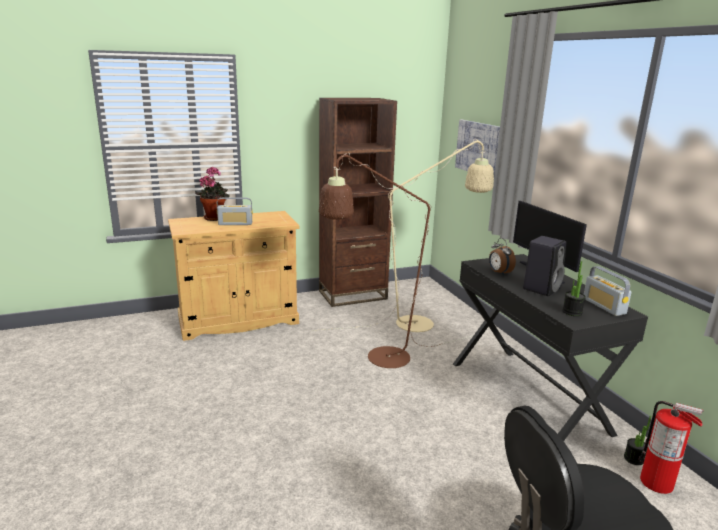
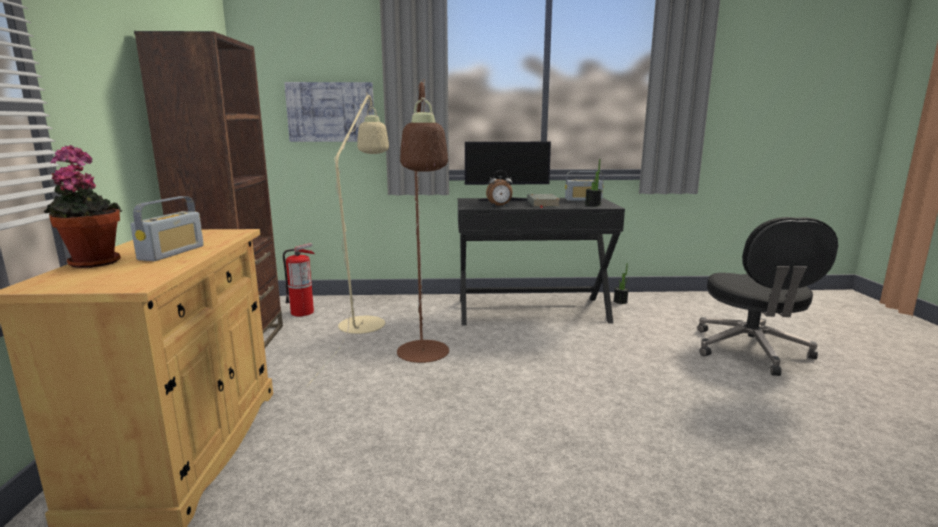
camera: 70 degrees left, 5 degrees down
black speaker [523,236,567,296] -> grey book [527,194,561,208]
fire extinguisher [638,401,704,494] -> fire extinguisher moved to [283,243,314,317]

